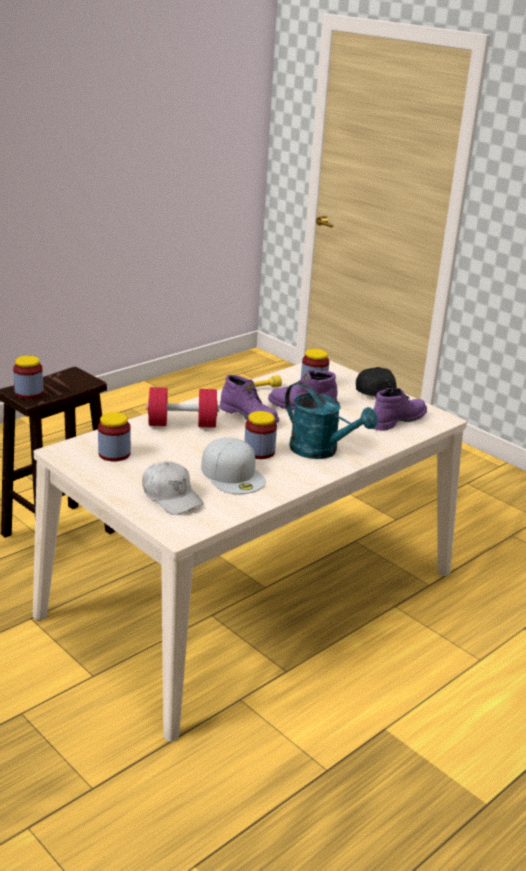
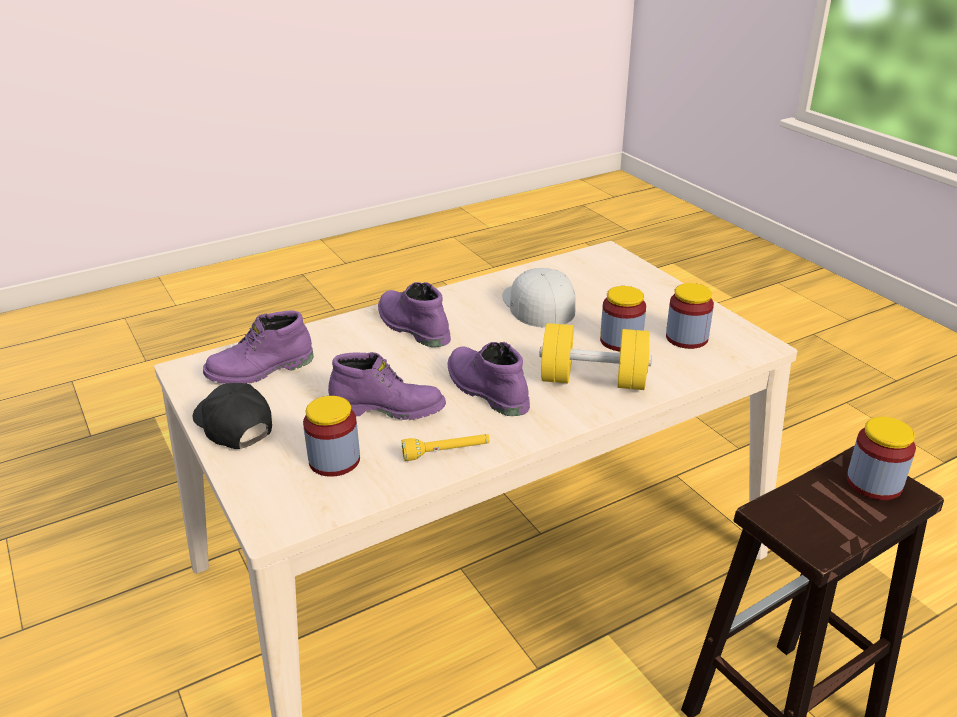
camera: 165 degrees left, 5 degrees up
white cap [142,462,204,515] -> none
red dumbbell [146,387,219,428] -> yellow dumbbell [539,323,652,390]
jar [244,411,277,459] -> jar moved to [600,286,646,351]
turquoise watering can [285,382,377,459] -> purple boot [378,282,451,347]

